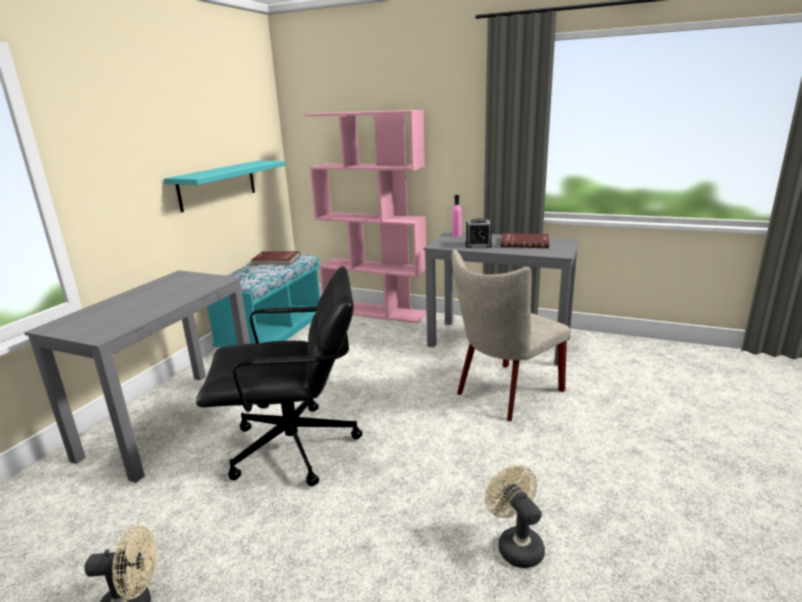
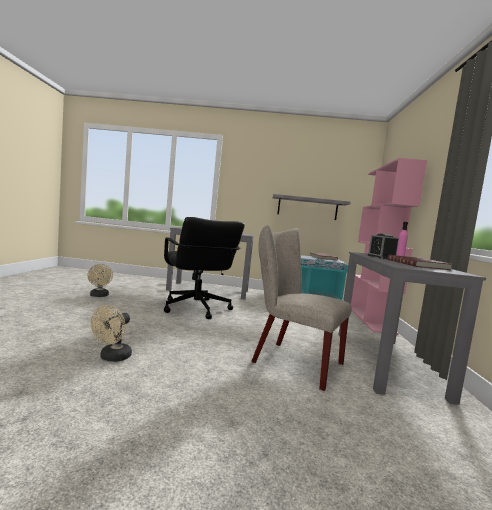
camera: 70 degrees right, 15 degrees down
turquoise shelf [164,161,286,213] -> grey shelf [273,194,351,220]
beige fan [485,465,545,568] -> beige fan turned 150 degrees clockwise [91,305,132,362]

